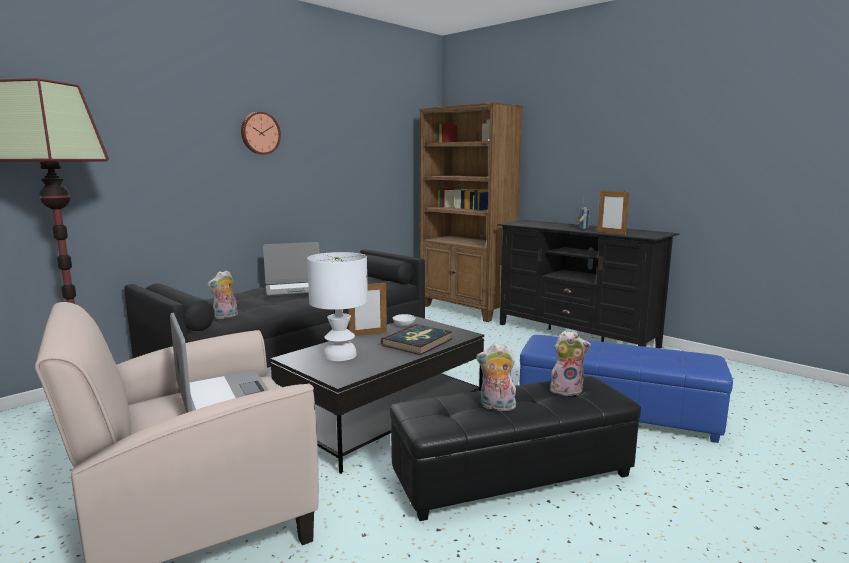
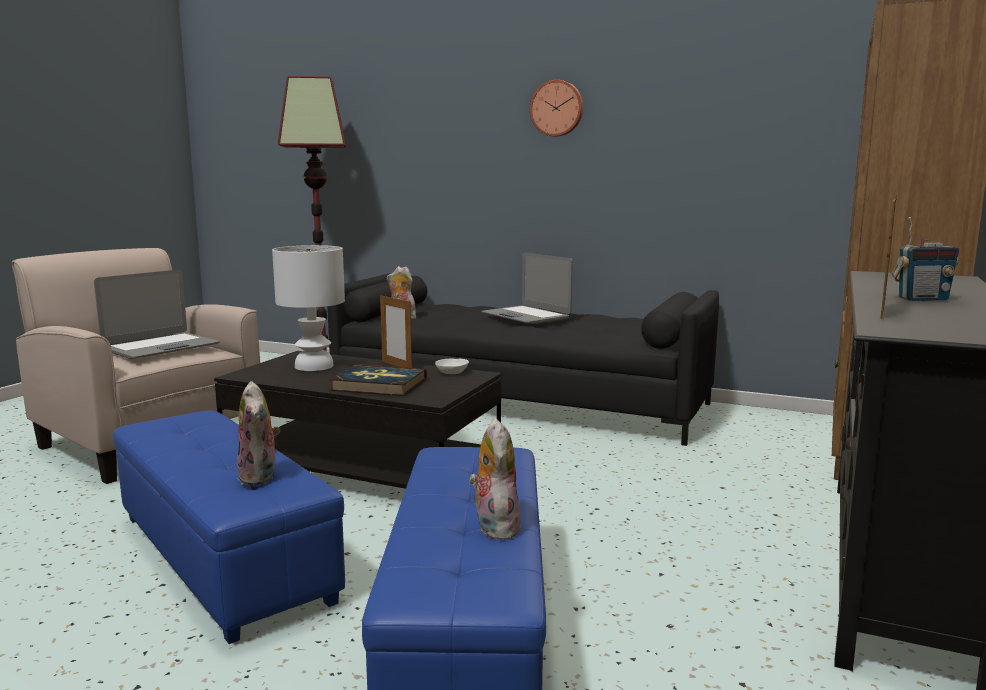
camera: 70 degrees right, 0 degrees up
black ottoman [390,376,641,521] -> blue ottoman [113,410,345,644]
plush toy [476,343,518,411] -> plush toy moved to [469,418,521,540]

